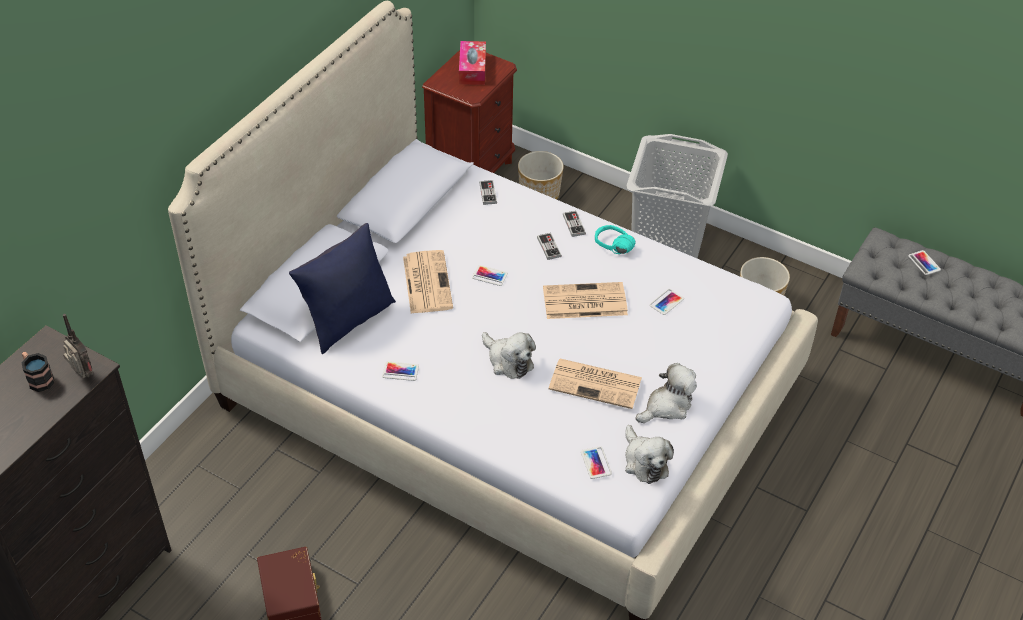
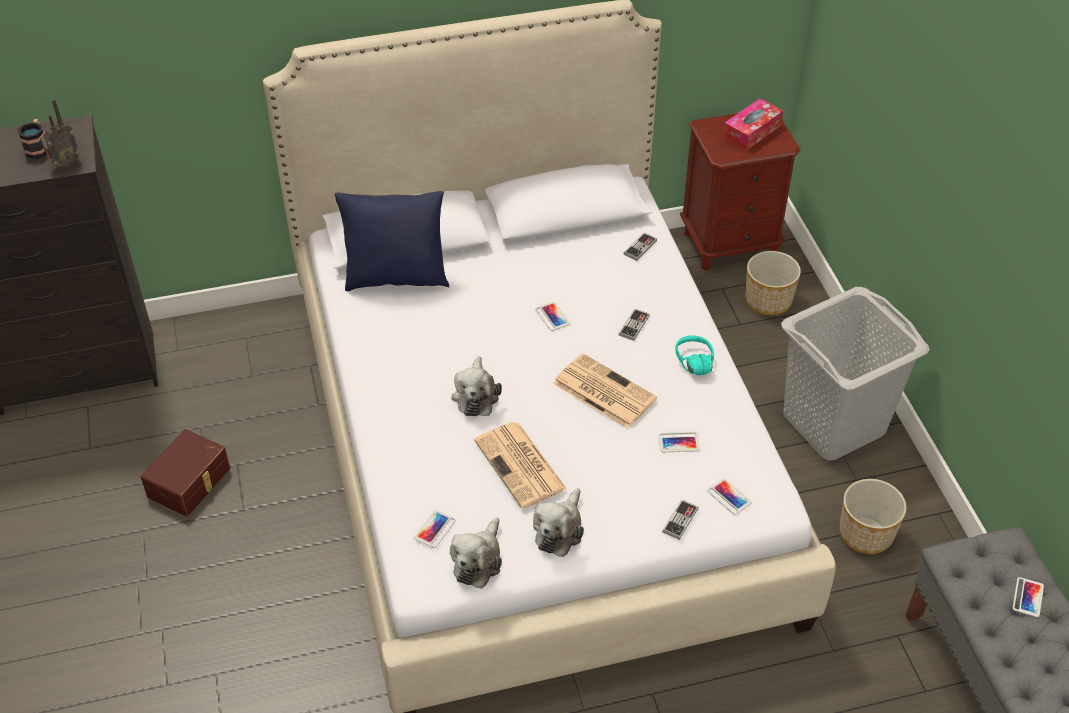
camera: 45 degrees right, 0 degrees up
radio [63,314,94,379] -> radio turned 45 degrees clockwise [40,99,79,168]
phone [382,361,419,381] -> phone moved to [707,478,752,515]
newspaper [403,250,453,313] -> none
game controller [563,211,586,237] -> game controller moved to [662,499,698,540]
plush toy [635,363,697,423] -> plush toy turned 105 degrees clockwise [533,488,584,557]

